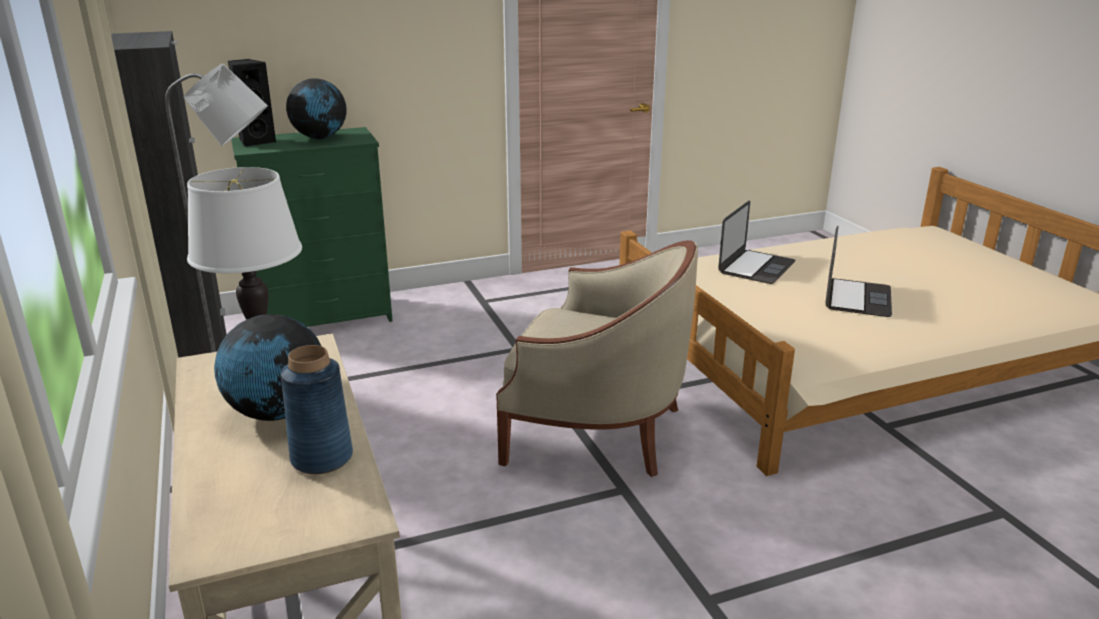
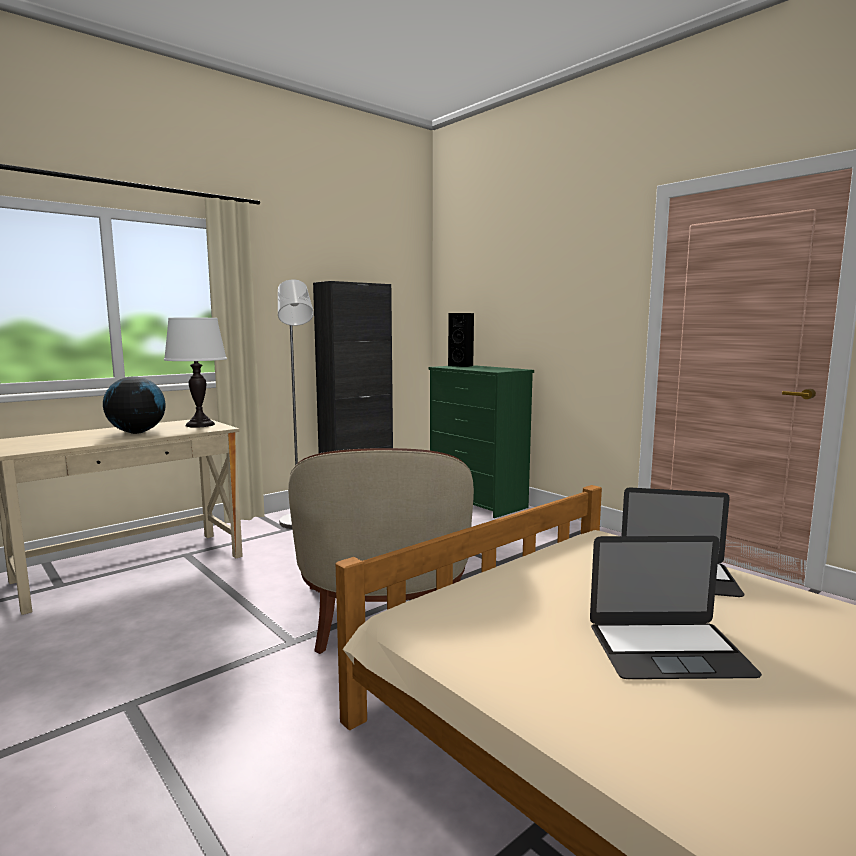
camera: 70 degrees right, 15 degrees down
blue vase [280,345,353,474] -> none
globe [286,78,346,139] -> none

